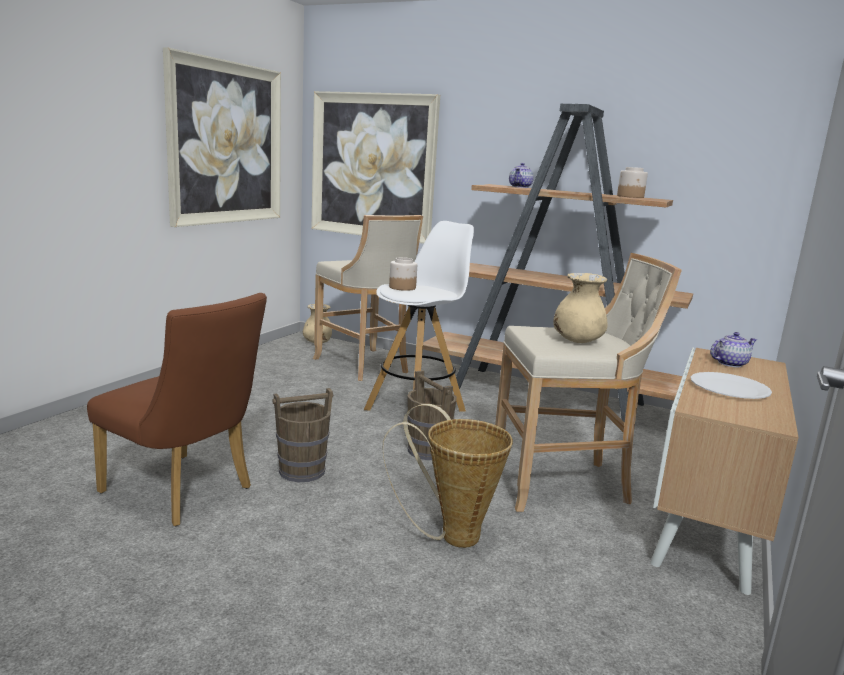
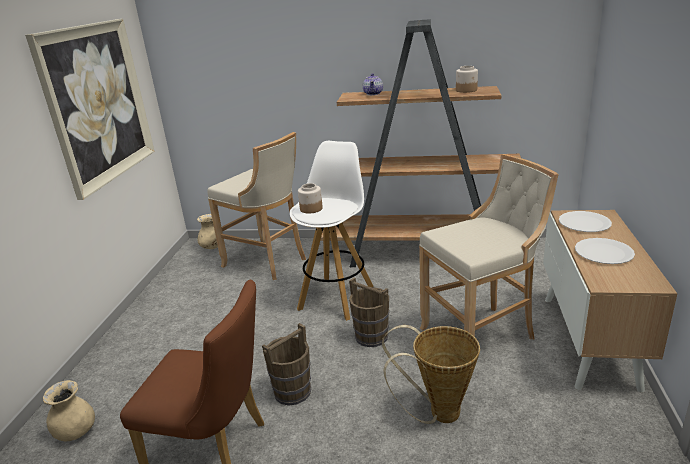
camera: 15 degrees left, 10 degrees up
picture [311,91,440,244] -> none
beige vase [553,273,608,343] -> beige vase moved to [43,380,95,441]
teapot [710,332,757,368] -> white plate [559,211,612,232]

